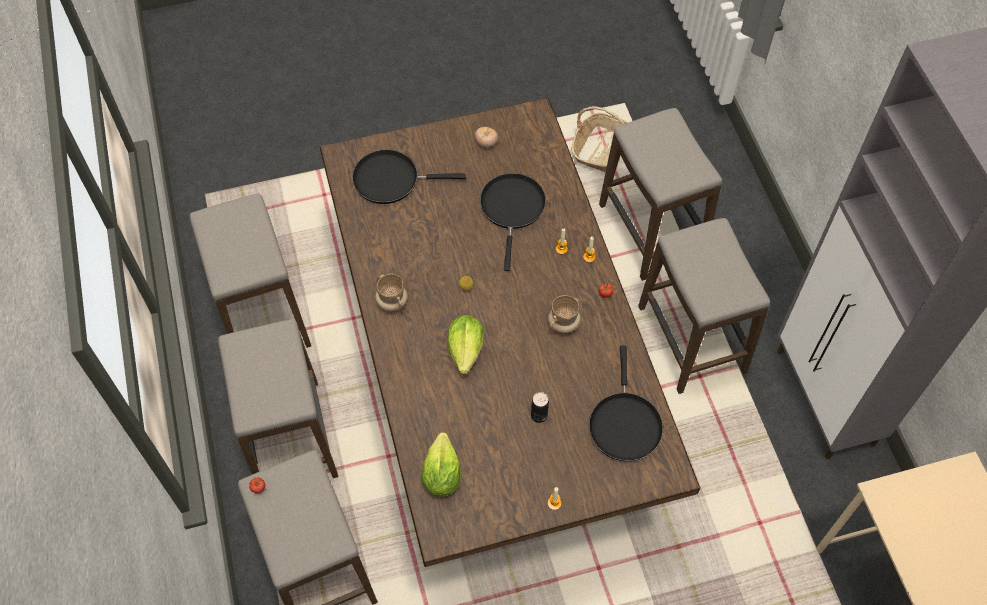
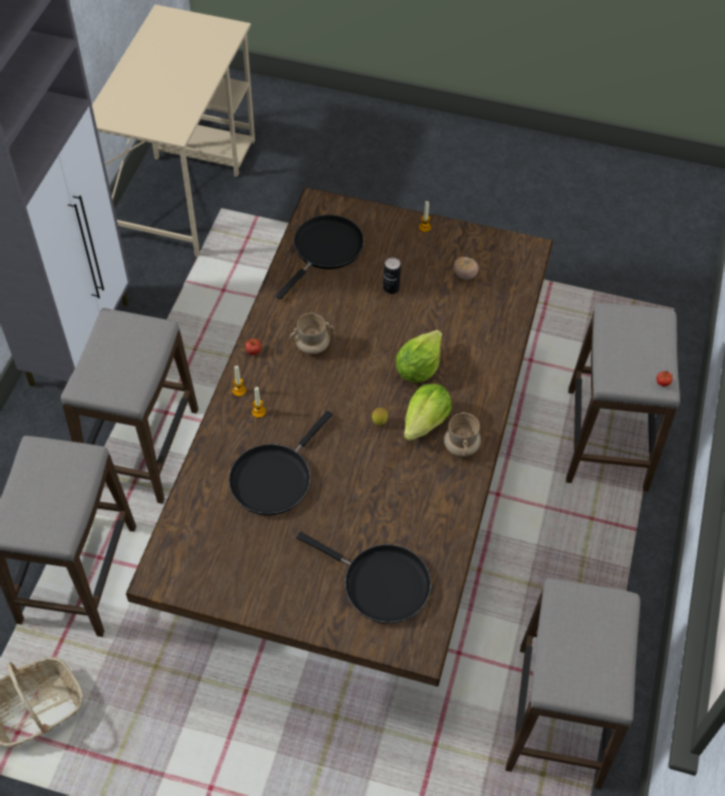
camera: 150 degrees left, 5 degrees down
stool [218,319,338,478] -> none
lettuce [421,432,461,496] -> lettuce moved to [404,384,452,441]
tomato [475,127,498,147] -> tomato moved to [454,257,478,279]

